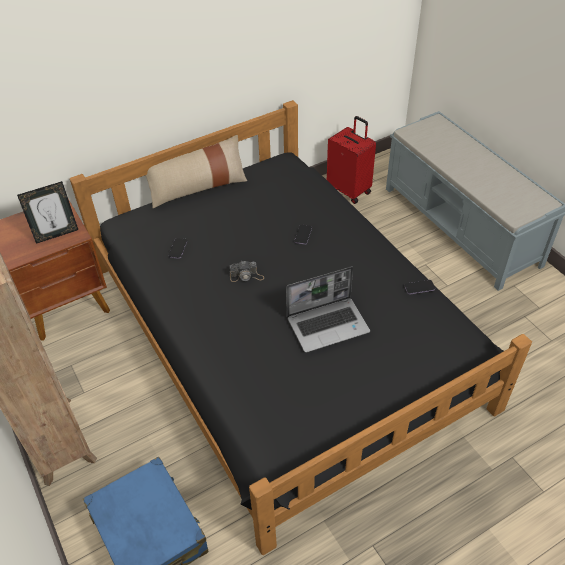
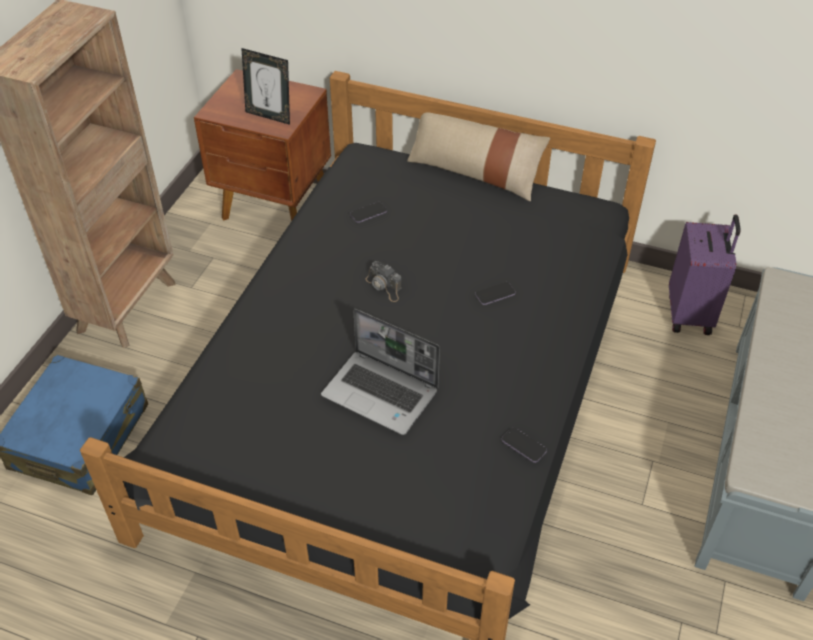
camera: 50 degrees right, 0 degrees up
red suitcase [327,116,376,204] -> purple suitcase [669,215,741,335]

